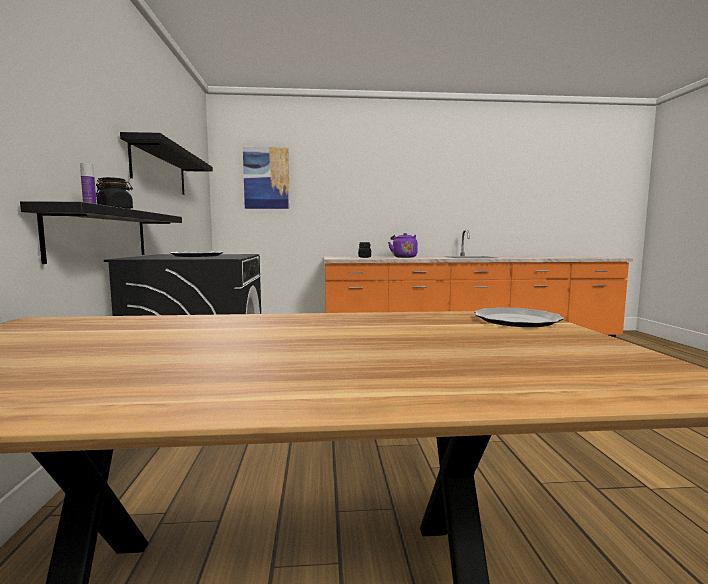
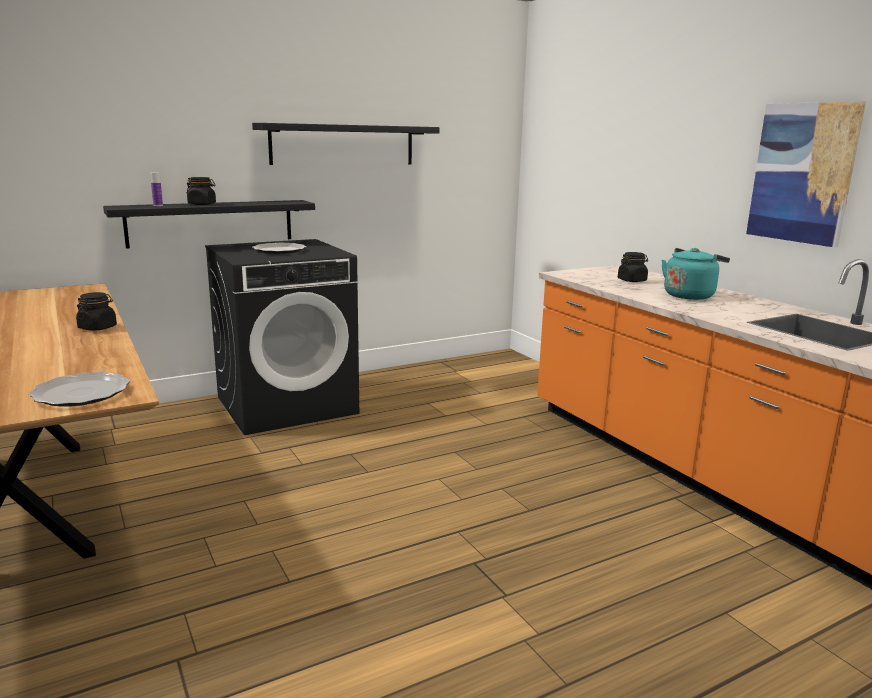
camera: 65 degrees right, 10 degrees up
picture [243,147,290,209] -> picture moved to [746,101,866,248]
purple kettle [388,233,418,258] -> turquoise kettle [661,248,730,300]
none -> black jar [76,292,117,331]

